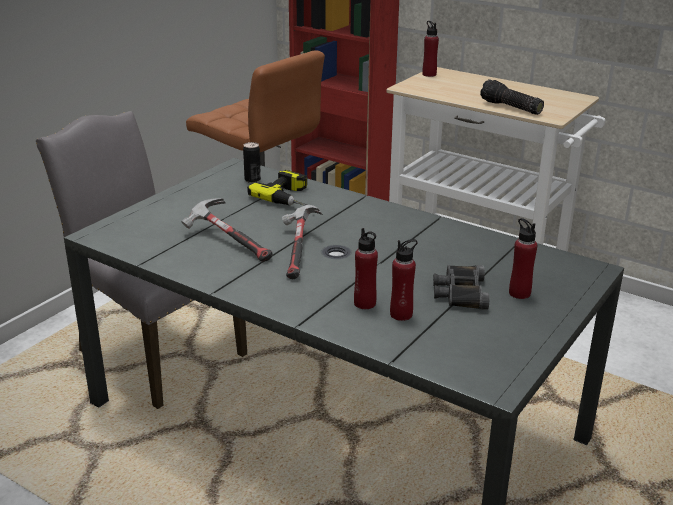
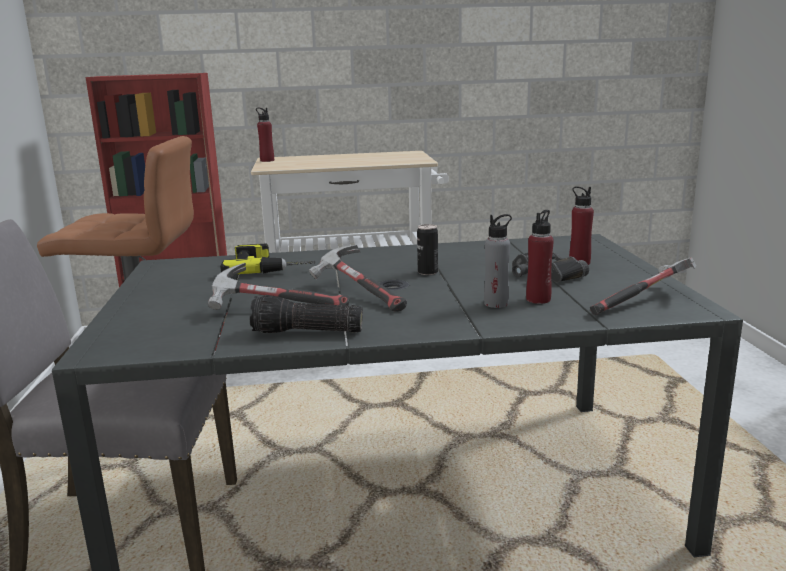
camera: 40 degrees left, 10 degrees down
can [243,142,261,183] -> can moved to [417,224,438,275]
red bottle [354,228,378,309] -> grey bottle [484,214,512,308]
flashlight [480,79,544,115] -> flashlight moved to [250,295,363,333]
none -> hammer [590,257,696,315]

